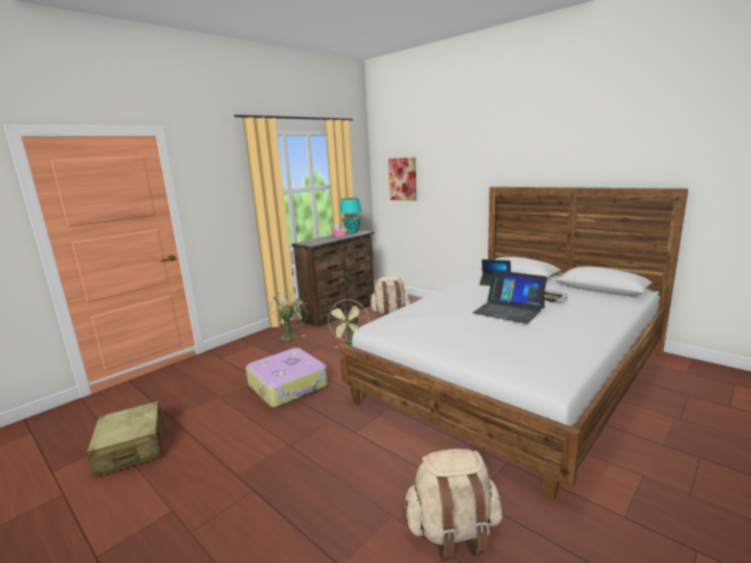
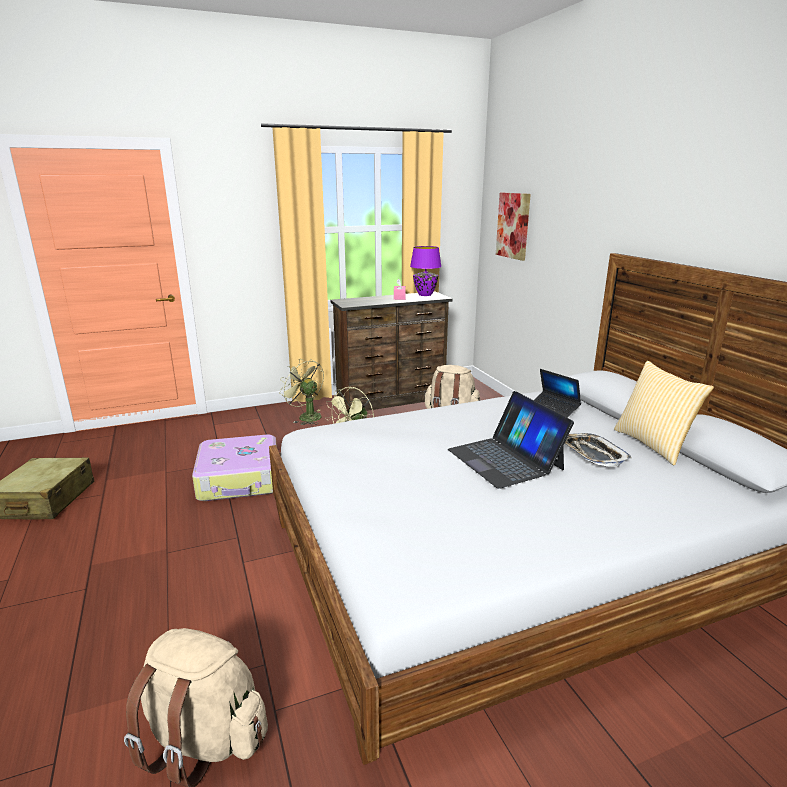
camera: 25 degrees right, 5 degrees up
green fan [271,290,309,343] -> green fan turned 90 degrees counterclockwise [280,359,324,425]
turquoise table lamp [340,198,362,233] -> purple table lamp [410,246,442,296]
none -> pillow [614,361,714,465]

